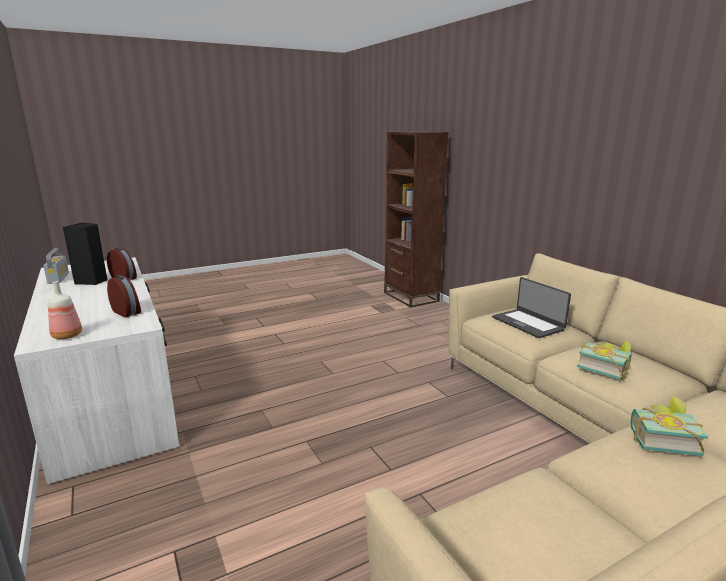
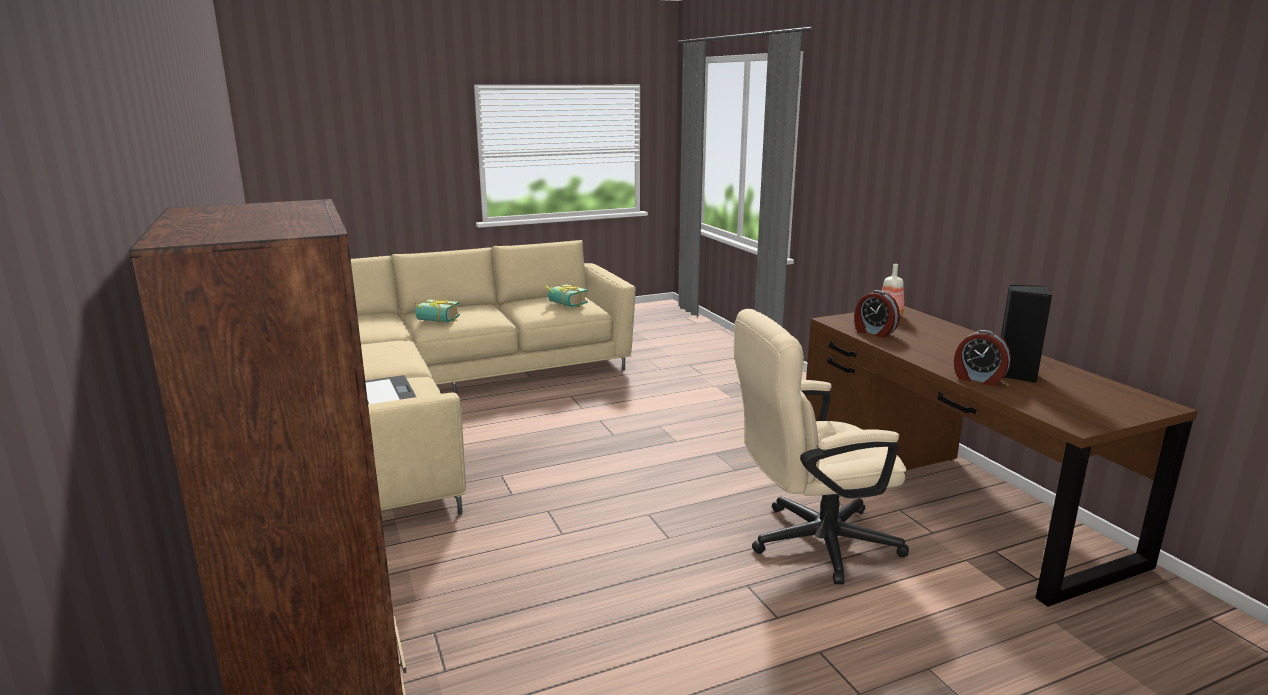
camera: 175 degrees left, 0 degrees up
white desk [14,257,179,484] -> brown desk [806,306,1198,607]
radio [43,248,69,284] -> none
book [577,341,632,380] -> book moved to [546,284,588,307]
none -> beige office chair [734,309,909,584]

